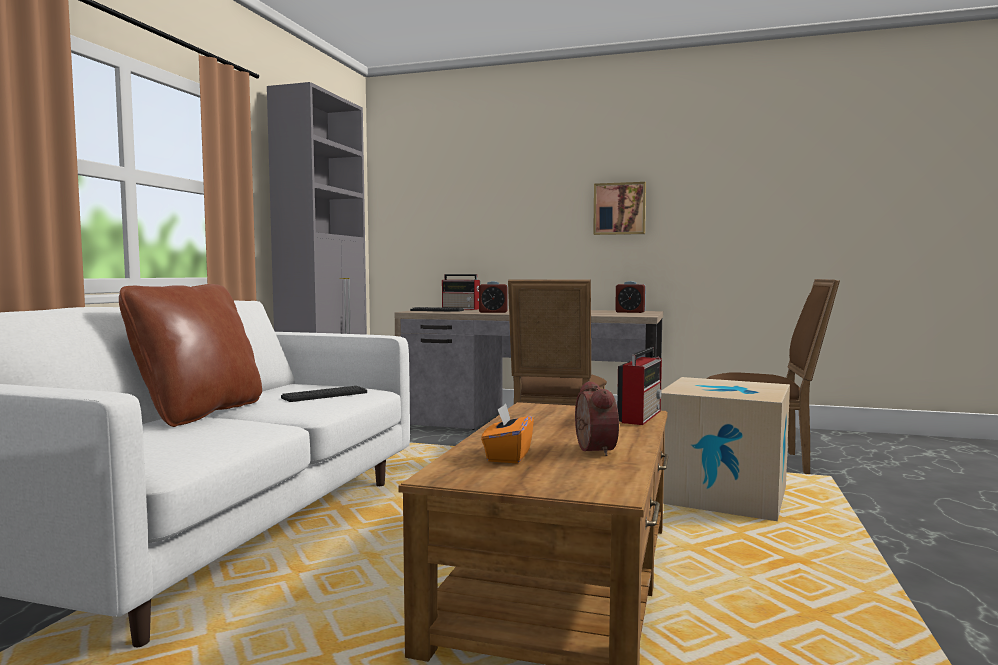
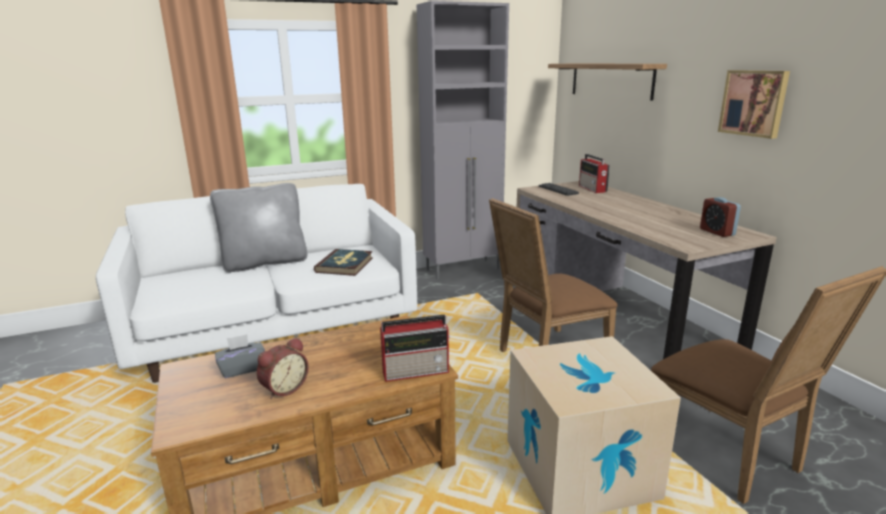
camera: 50 degrees right, 15 degrees up
brown pillow [119,284,262,427] -> grey pillow [210,183,307,273]
keyboard [281,386,367,402] -> book [314,249,373,276]
alarm clock [479,281,508,313] -> none
orange tissue box [481,404,534,463] -> grey tissue box [215,334,265,378]
none -> shelf [548,64,667,101]

